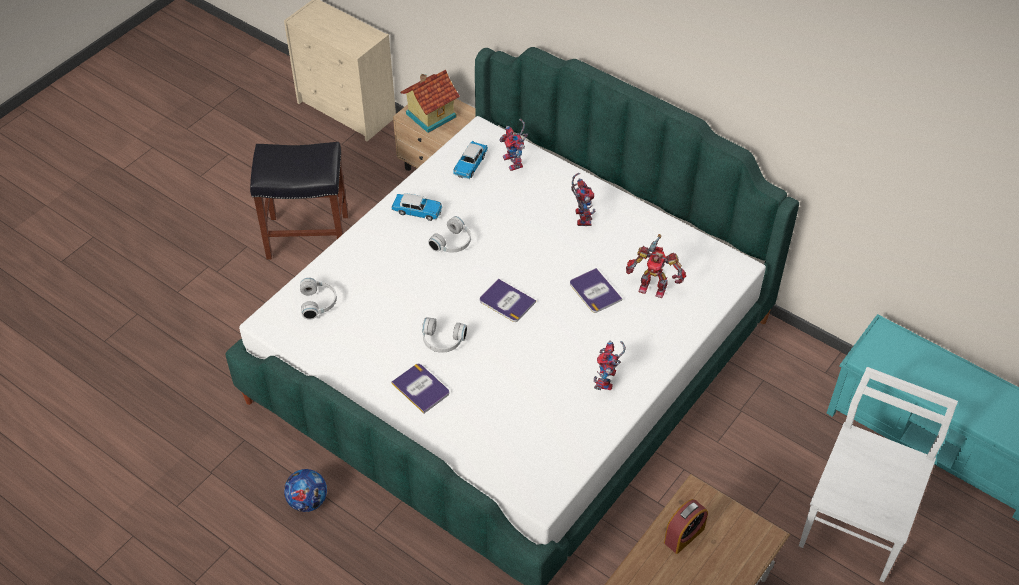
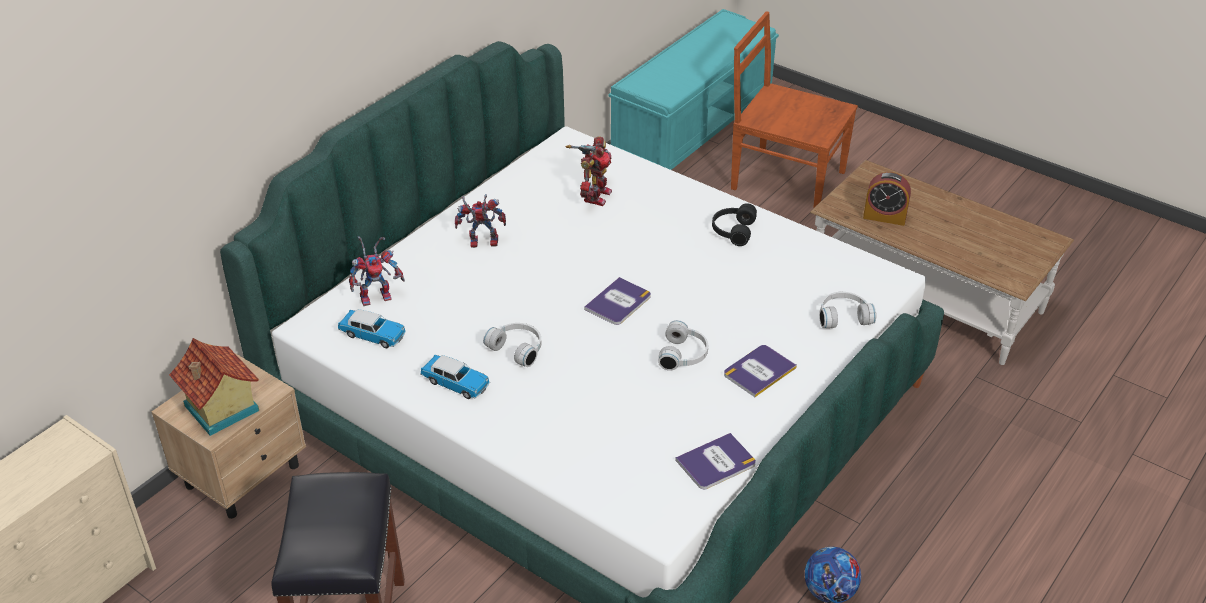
camera: 90 degrees left, 10 degrees down
white headphones [300,278,337,320] -> white headphones moved to [819,292,876,328]
toy car [391,193,442,221] -> toy car turned 105 degrees clockwise [421,355,490,399]
book [570,268,622,313] -> book moved to [675,433,756,489]
toy robot [594,340,626,390] -> black headphones [712,203,757,246]
alarm clock [664,499,708,554] -> alarm clock turned 150 degrees clockwise [863,172,911,226]
white chair [799,367,958,582] -> brown chair [731,11,858,208]

